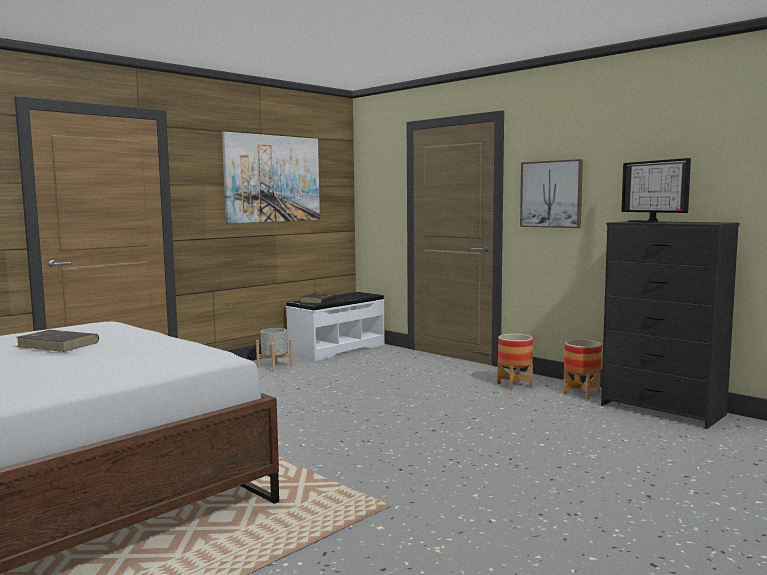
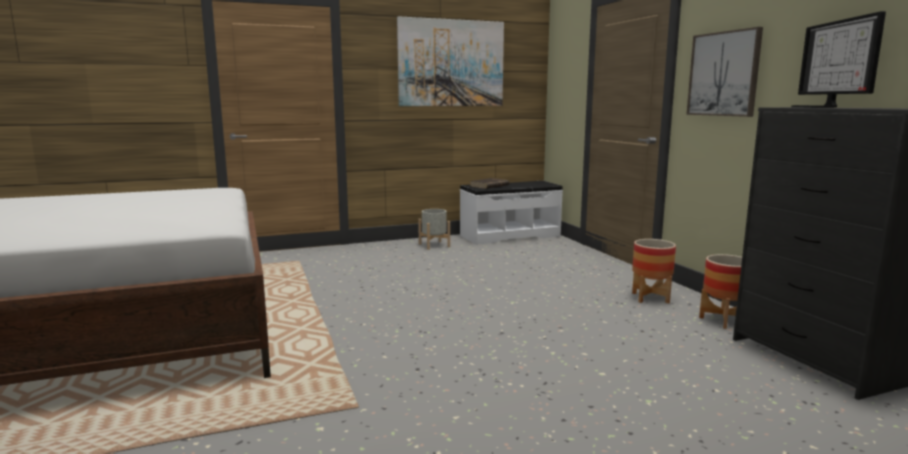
camera: 25 degrees right, 5 degrees up
brown book [17,330,99,352] -> none

